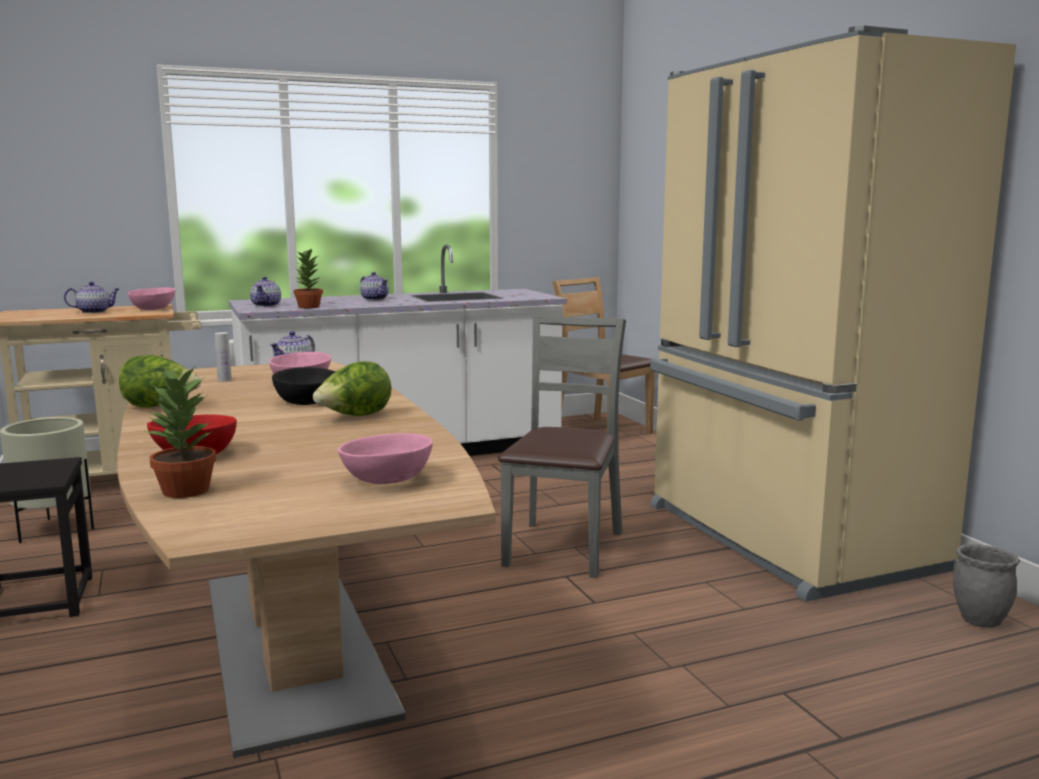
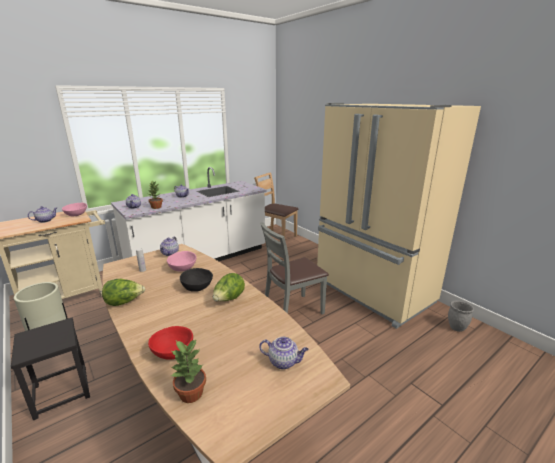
camera: 15 degrees left, 10 degrees up
pink bowl [338,433,433,484] -> teapot [259,337,309,369]
grey chair [498,316,626,578] -> grey chair turned 120 degrees counterclockwise [260,222,329,315]

